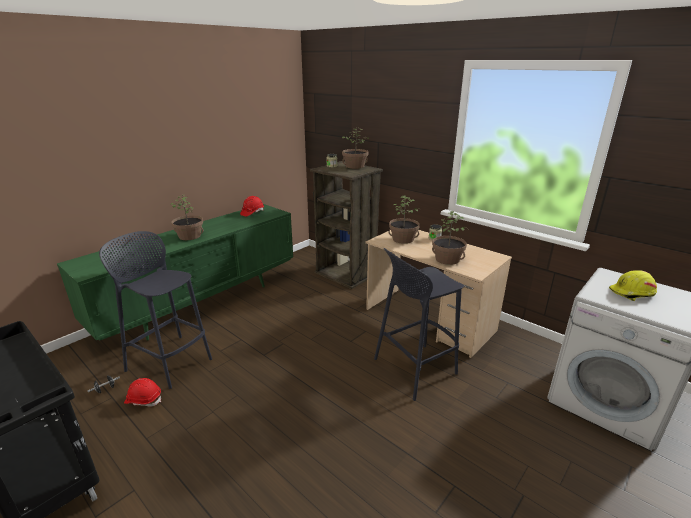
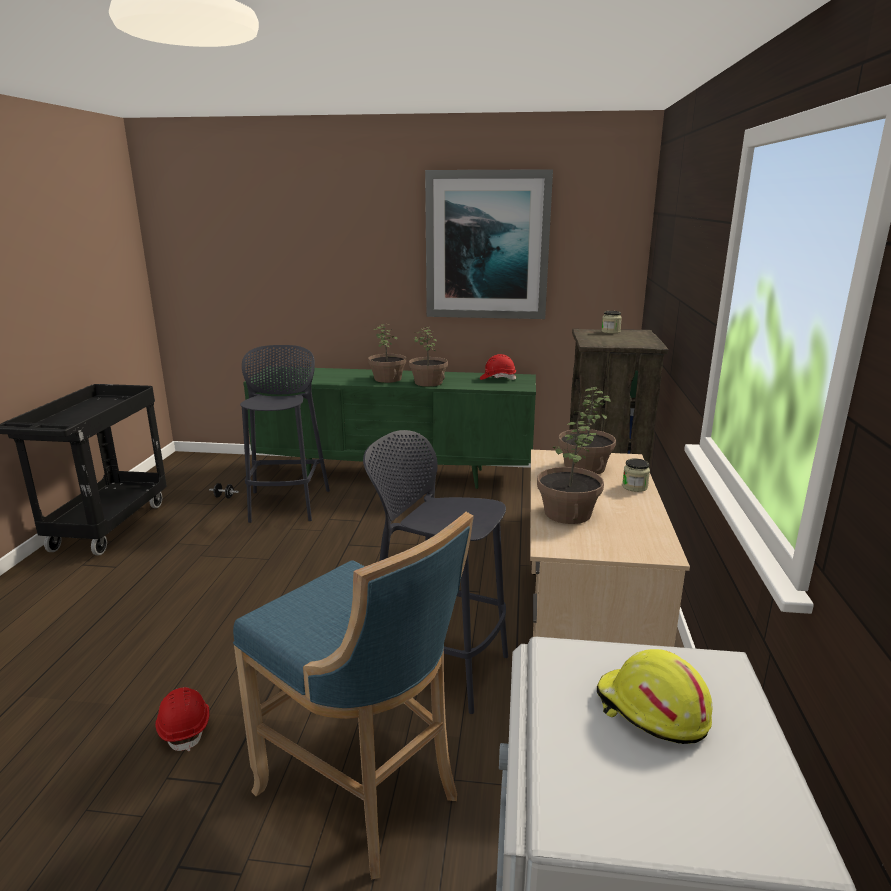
camera: 55 degrees right, 5 degrees down
red hard hat [124,378,161,407] -> red hard hat moved to [155,687,210,752]
potted plant [342,127,369,169] -> potted plant moved to [409,326,448,387]
none -> blue stool [233,512,474,880]
none -> picture [425,169,553,319]

